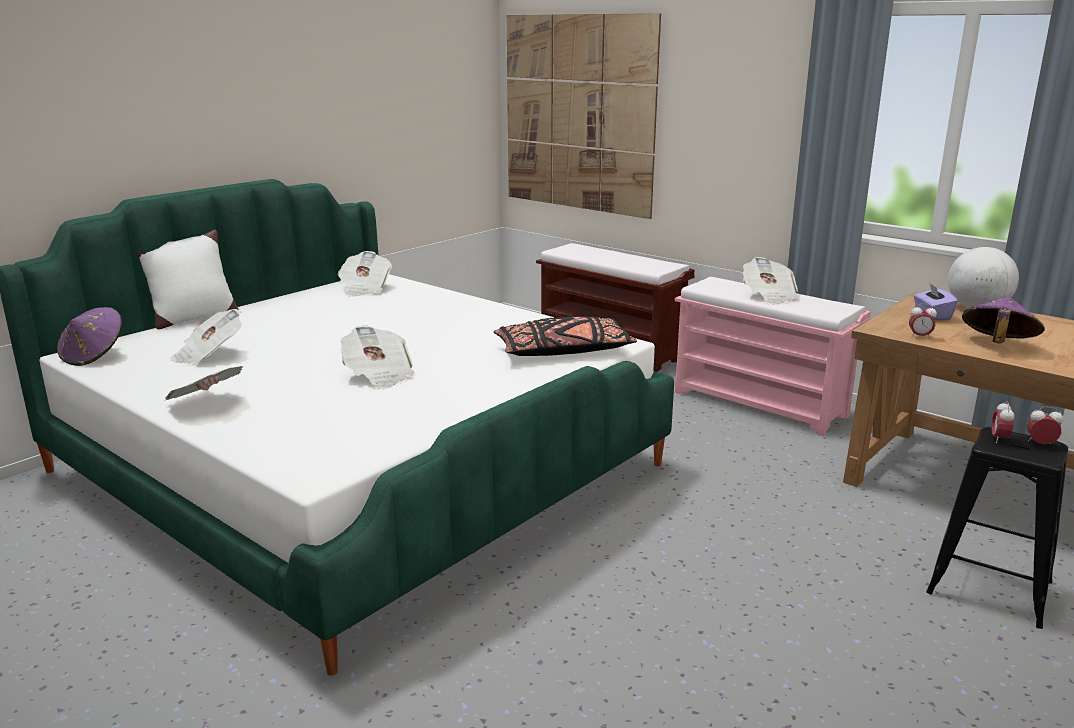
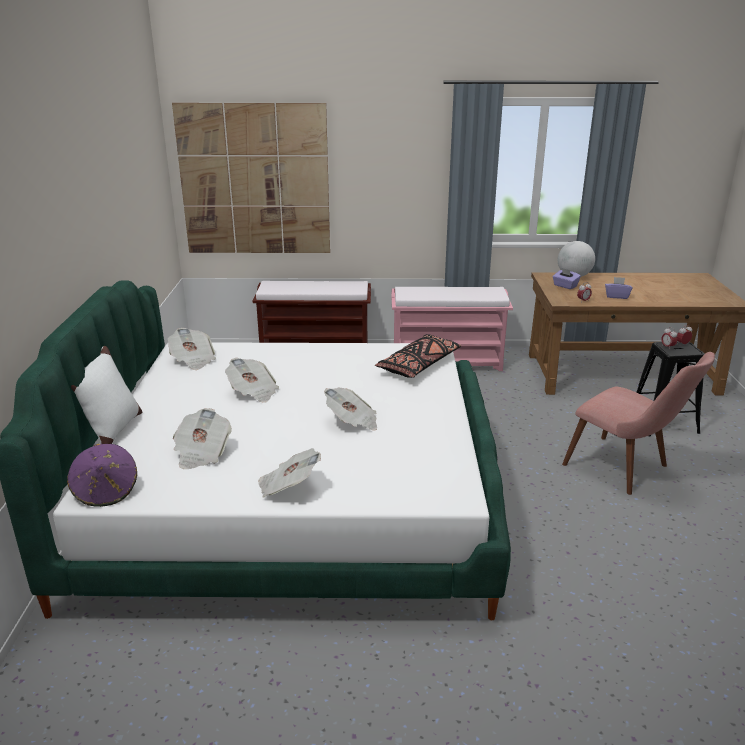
camera: 40 degrees left, 5 degrees up
newspaper [743,257,798,305] -> newspaper moved to [225,358,279,403]
purple hat [962,296,1045,344] -> purple tissue box [605,277,632,299]
none -> pink chair [562,352,715,495]

